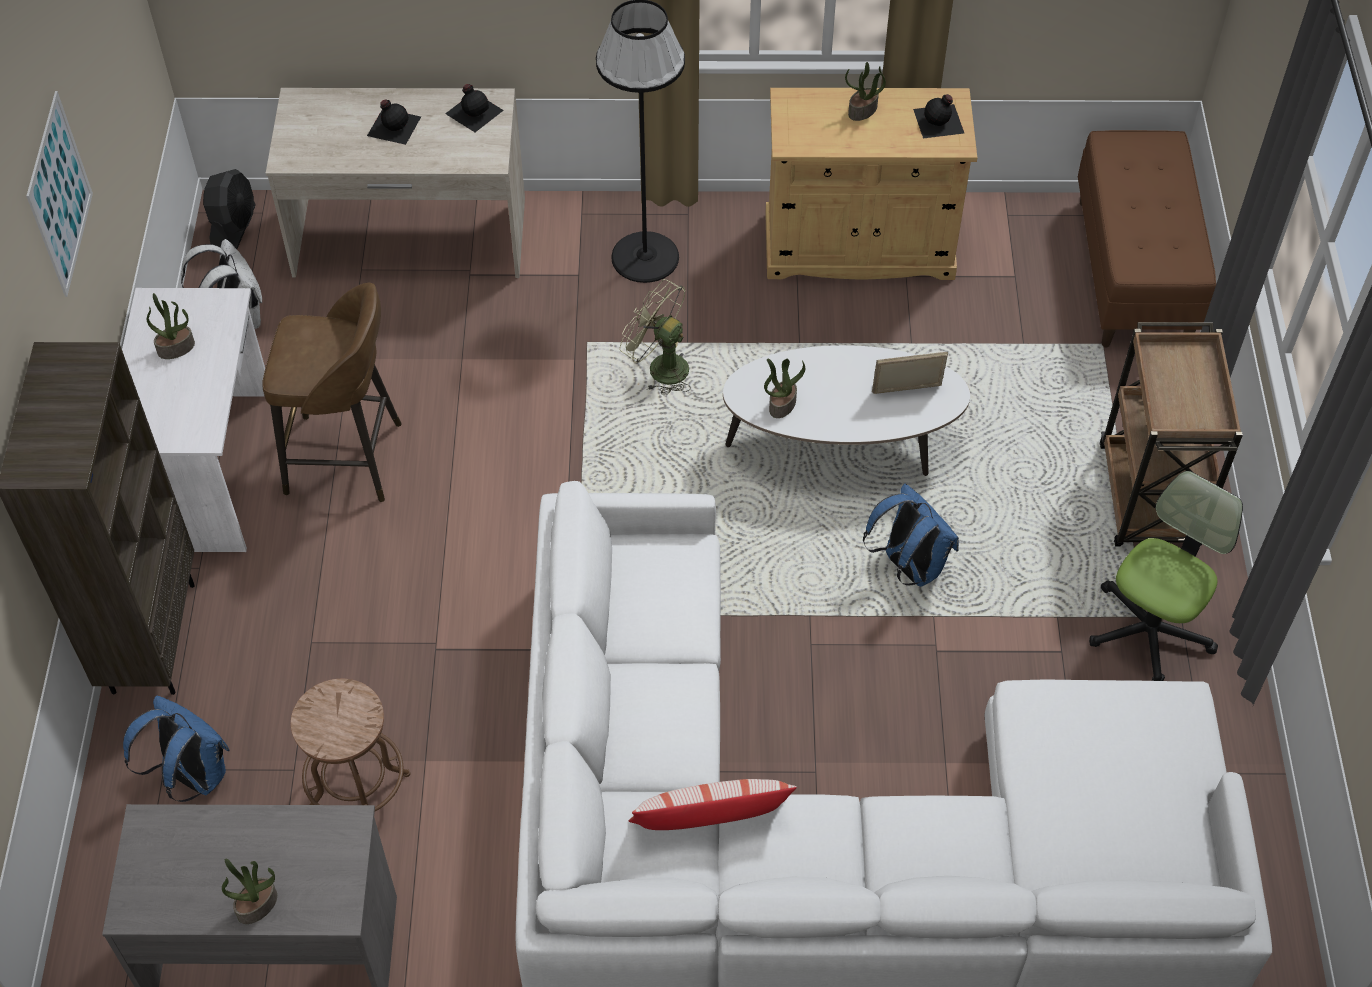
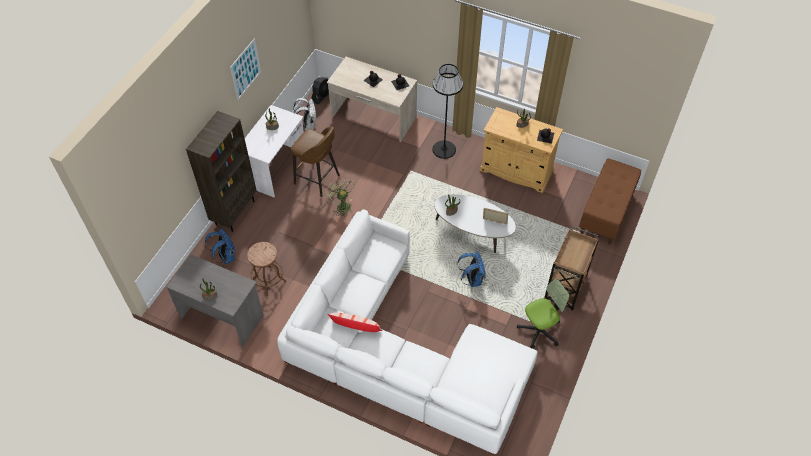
camera: 25 degrees right, 0 degrees up
green fan [620,279,691,395] -> green fan moved to [326,179,354,217]

